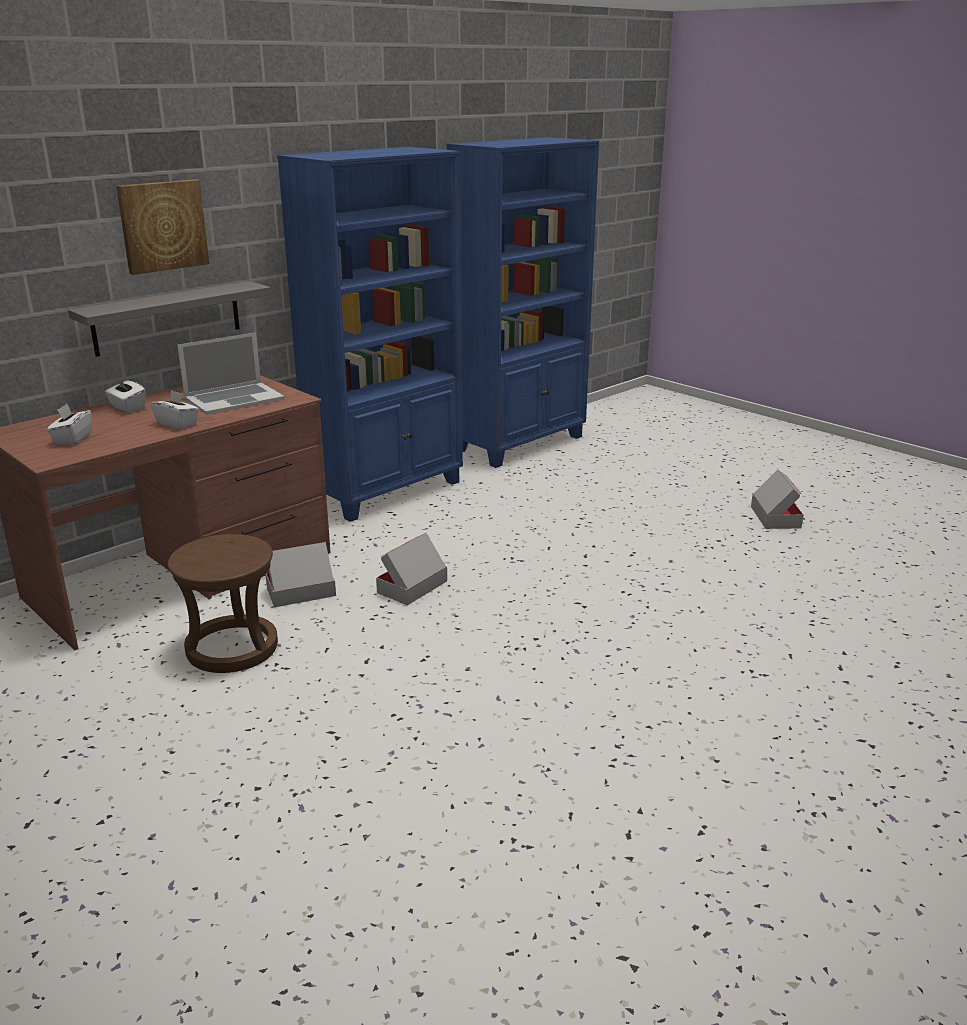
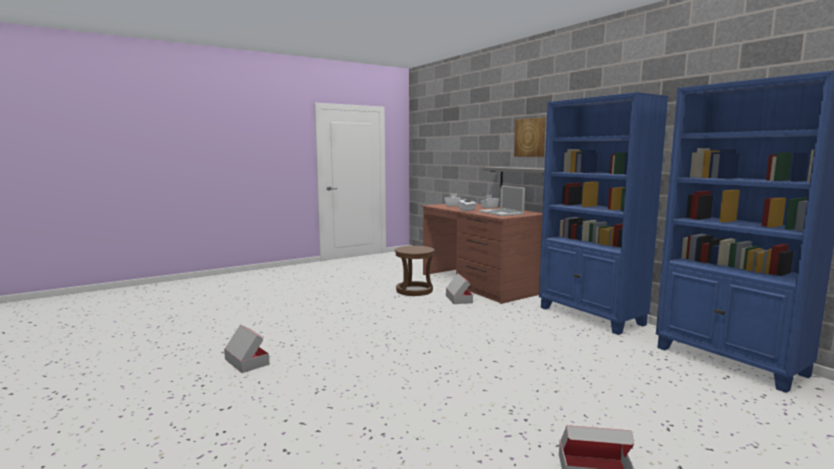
camera: 100 degrees right, 15 degrees down
cardboard box [376,533,447,605] -> cardboard box moved to [224,325,270,373]

